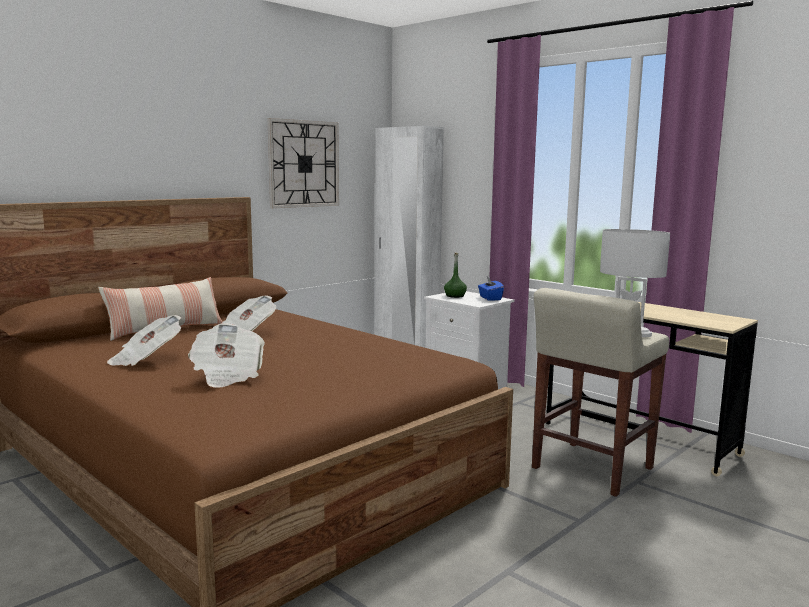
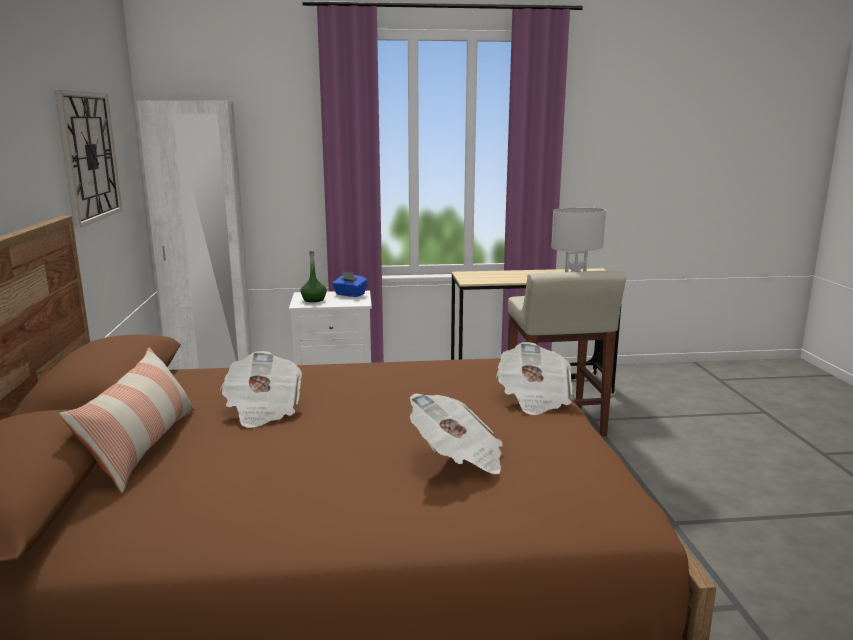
camera: 50 degrees left, 5 degrees up
newspaper [107,315,181,366] -> newspaper moved to [496,342,572,415]

